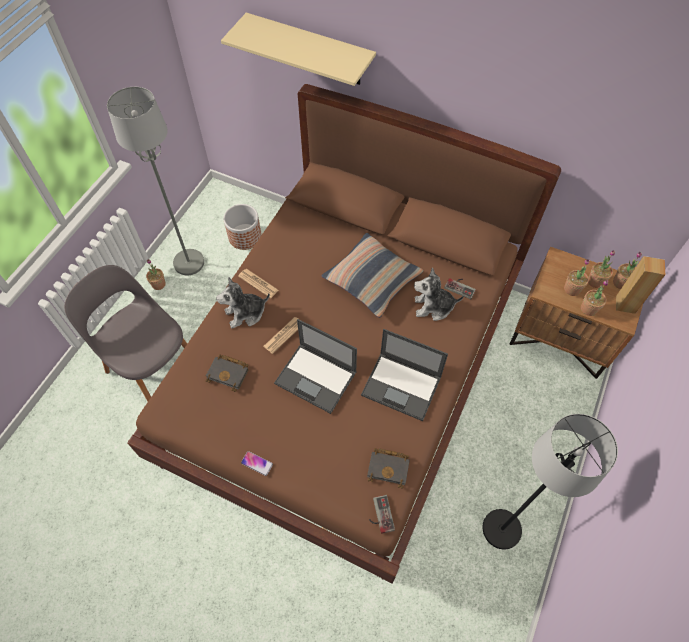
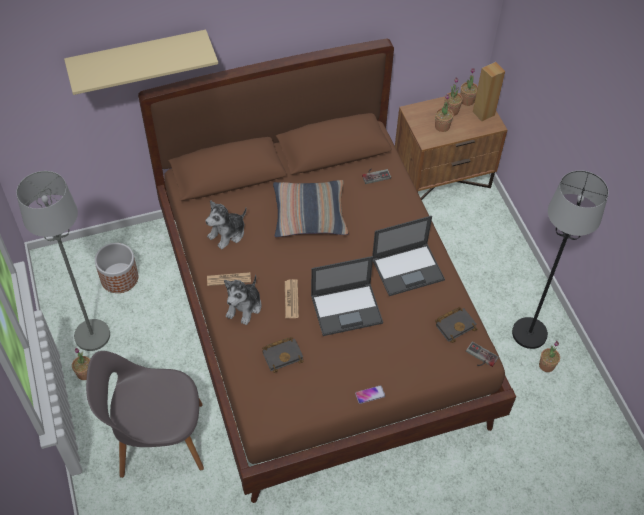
camera: 45 degrees left, 5 degrees down
plush toy [414,267,464,321] -> plush toy moved to [205,200,247,249]
potted plant [581,280,608,316] -> potted plant moved to [539,341,560,372]

